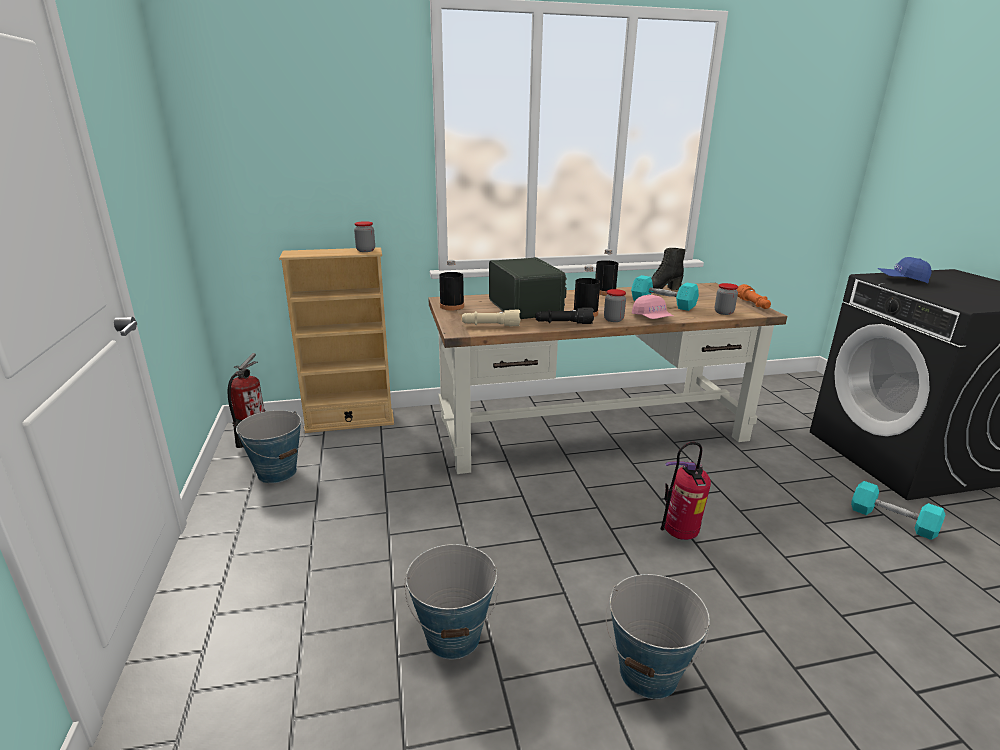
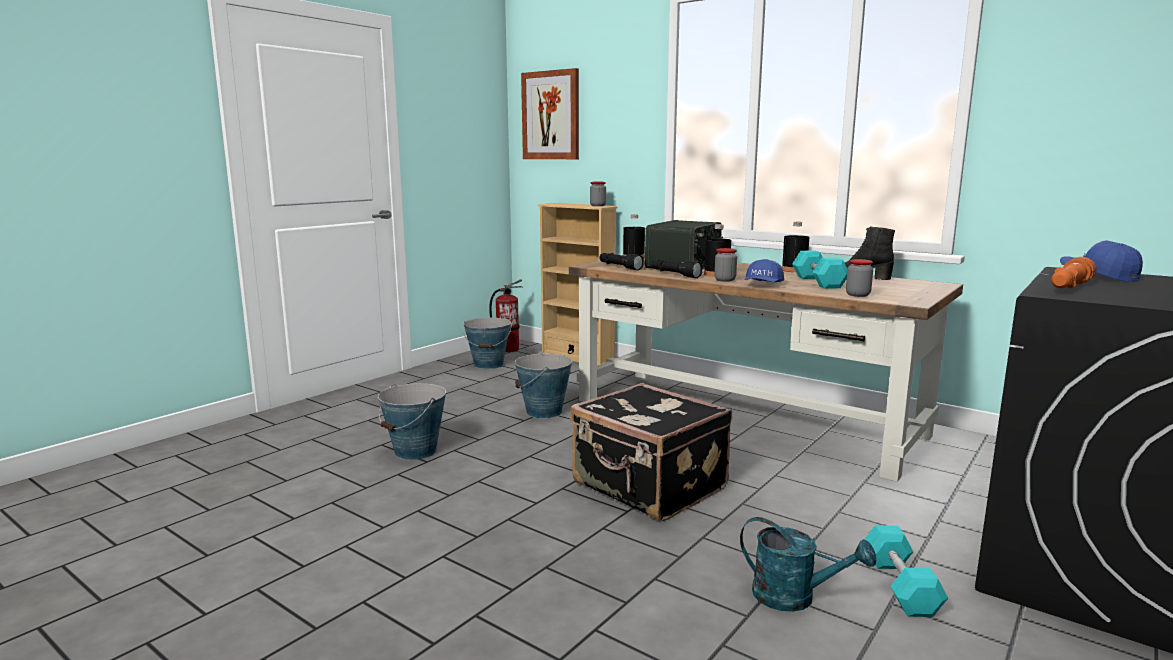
camera: 50 degrees right, 10 degrees down
beige flashlight [462,310,520,326] -> black flashlight [599,253,644,270]
bucket [605,574,710,699] -> bucket moved to [515,351,572,419]
pink cap [632,294,673,319] -> blue cap [744,259,784,282]
fire extinguisher [661,442,711,540] -> black suitcase [570,383,732,521]
orange flashlight [737,284,771,309] -> orange flashlight moved to [1051,257,1096,288]
none -> picture [521,68,579,159]
none -> turquoise watering can [740,517,876,612]

